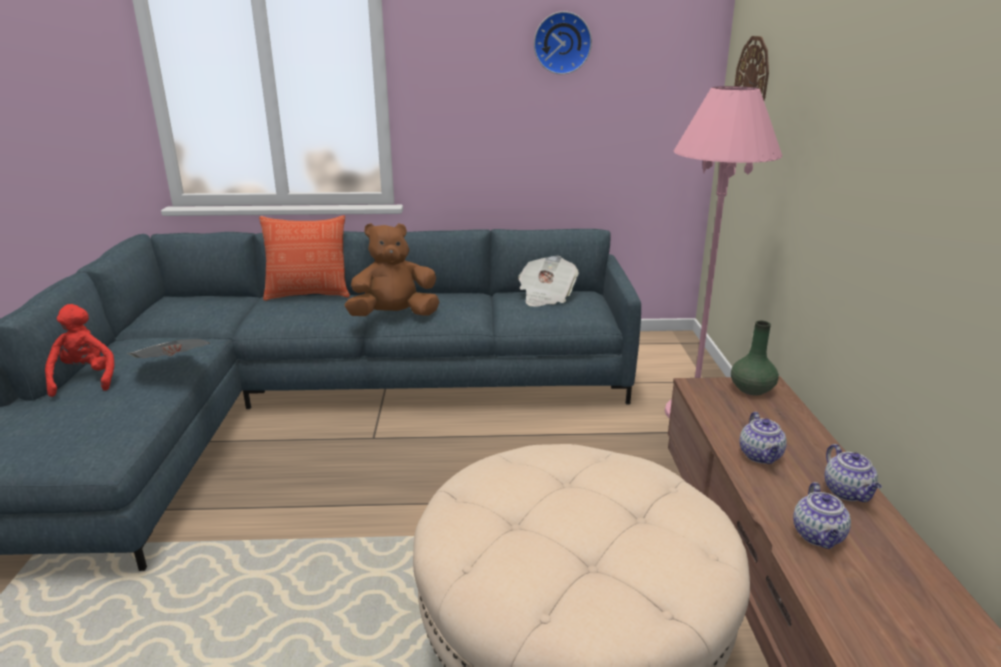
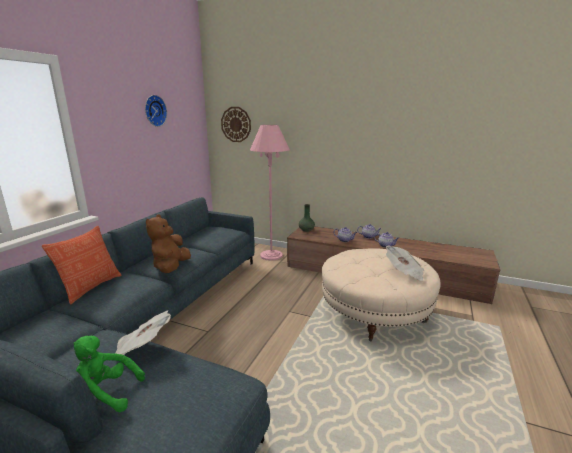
camera: 65 degrees left, 5 degrees down
red plush toy [45,304,114,397] -> green plush toy [73,336,145,412]
newspaper [518,256,579,307] -> newspaper moved to [386,245,424,281]

